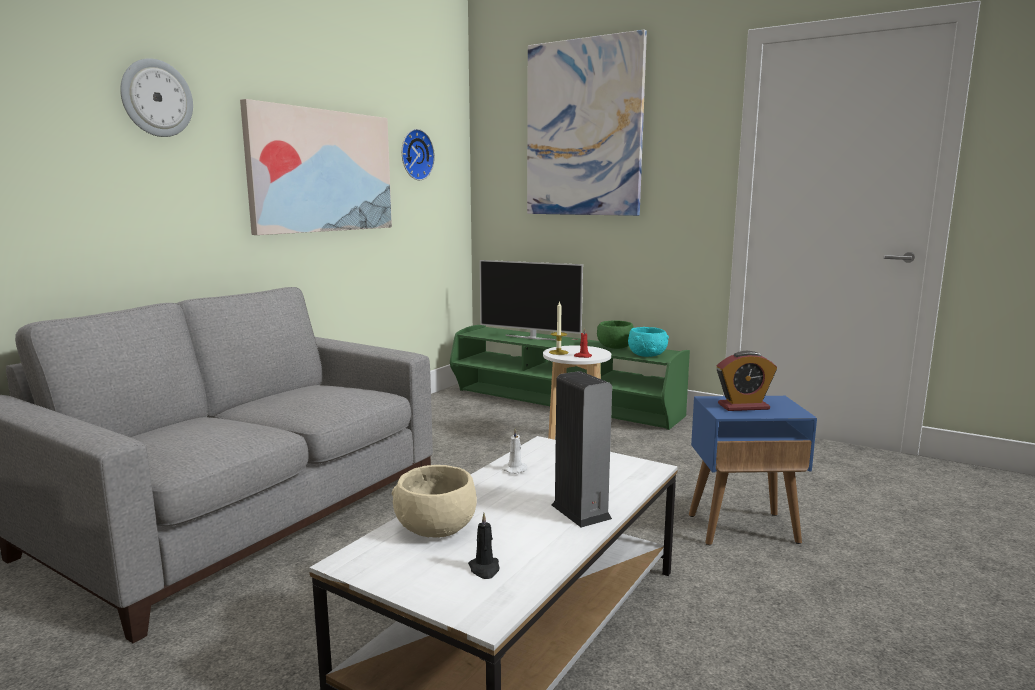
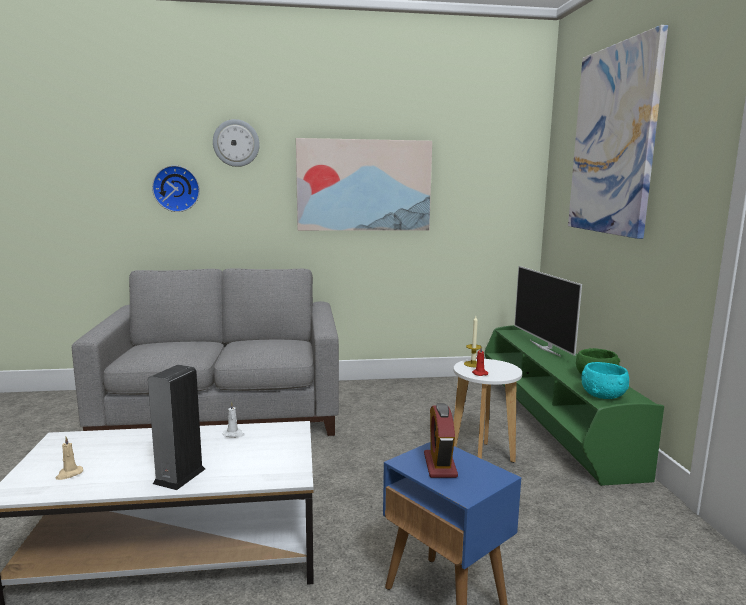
camera: 50 degrees right, 0 degrees up
beige bowl [391,465,477,537] -> none
wall clock [402,129,435,180] -> wall clock moved to [152,165,200,212]
black candle [468,513,500,579] -> beige candle [56,437,83,480]
alarm clock [716,351,777,411] -> alarm clock turned 45 degrees clockwise [424,403,458,478]

